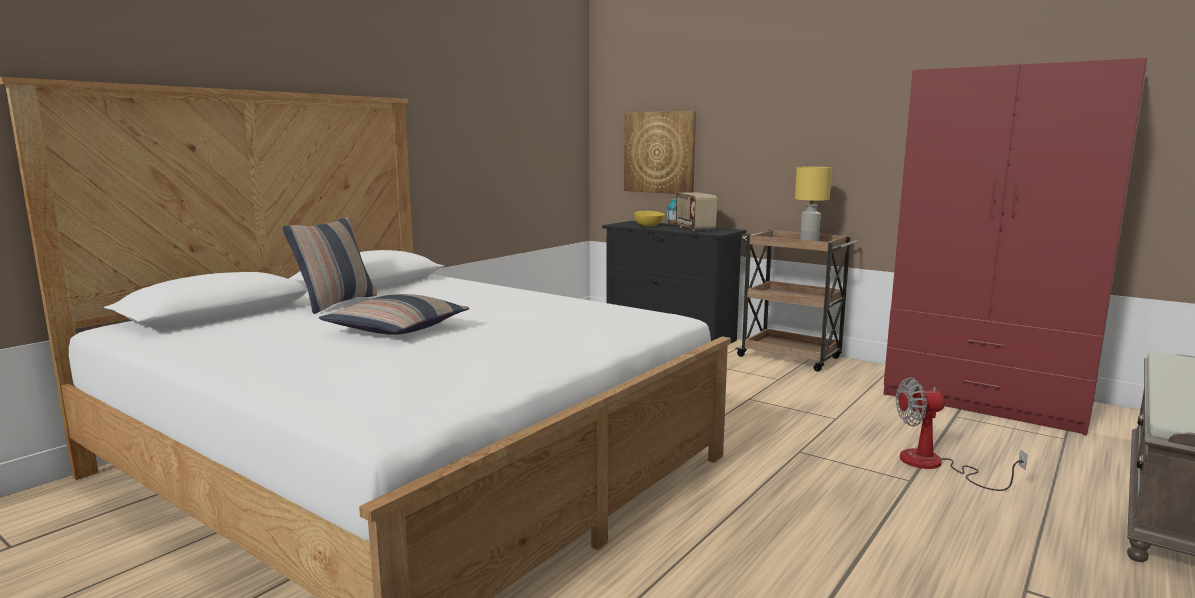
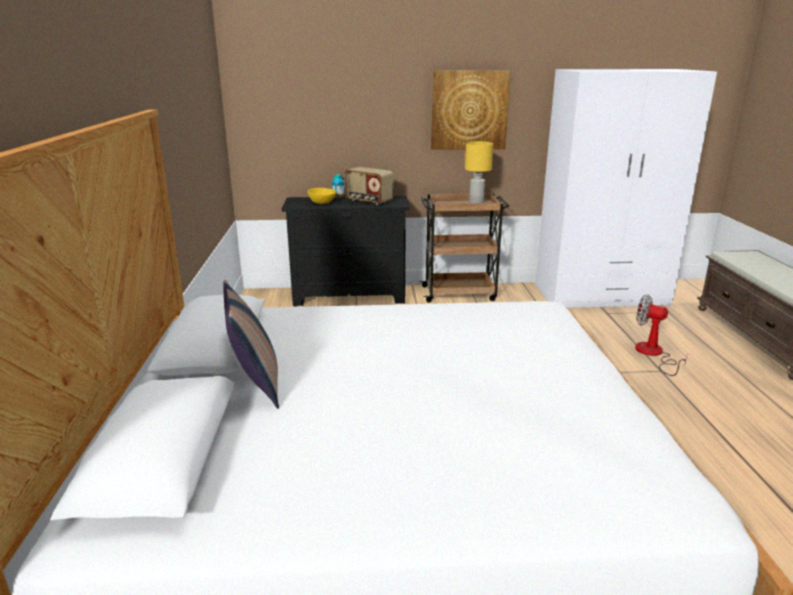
camera: 40 degrees left, 10 degrees up
pillow [319,294,469,335] -> none
picture [624,111,696,194] -> picture moved to [431,70,511,149]
red wardrobe [883,58,1147,436] -> white wardrobe [535,69,717,308]
fan [896,377,1028,491] -> fan turned 75 degrees clockwise [635,295,688,376]

